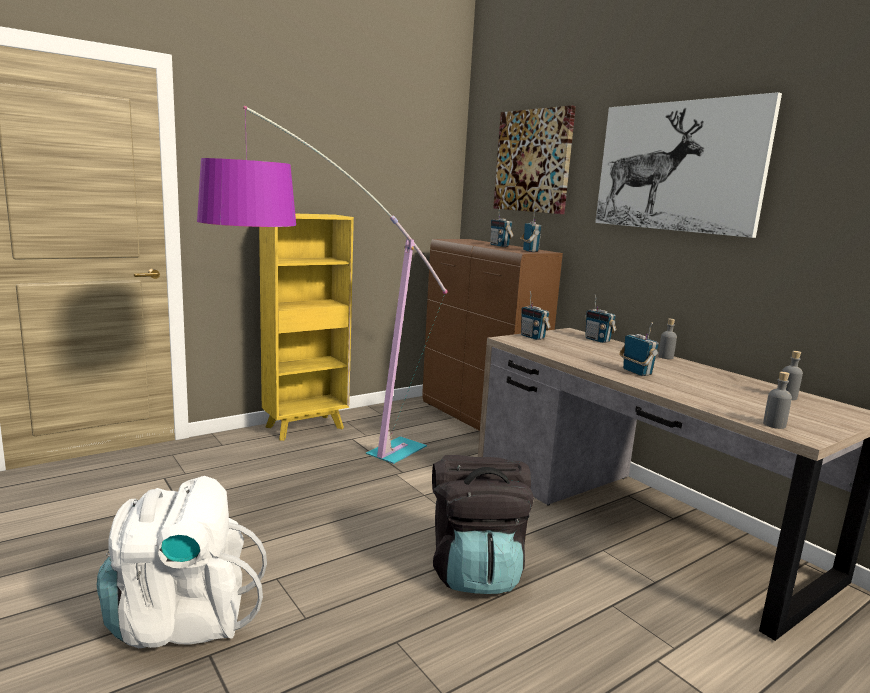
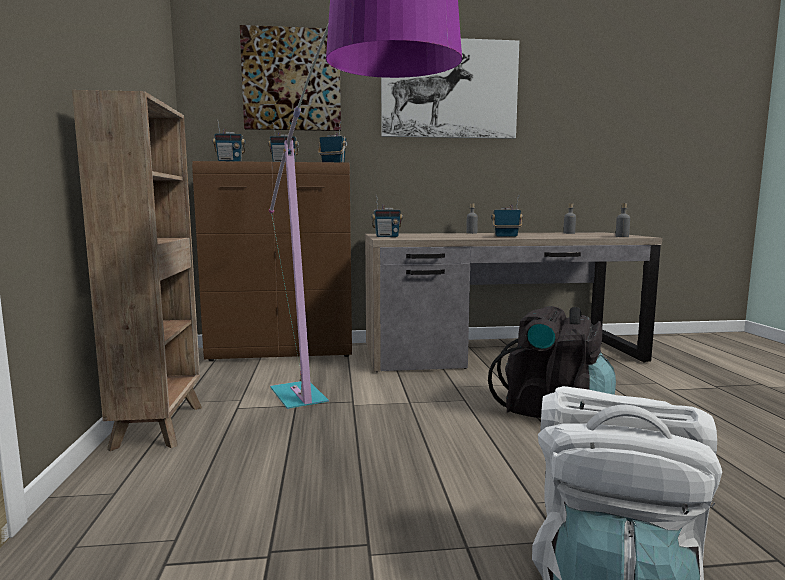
camera: 60 degrees left, 5 degrees down
yellow bookcase [259,214,354,441] -> brown bookcase [72,90,202,451]
radio [585,294,616,343] -> radio moved to [212,119,245,162]

